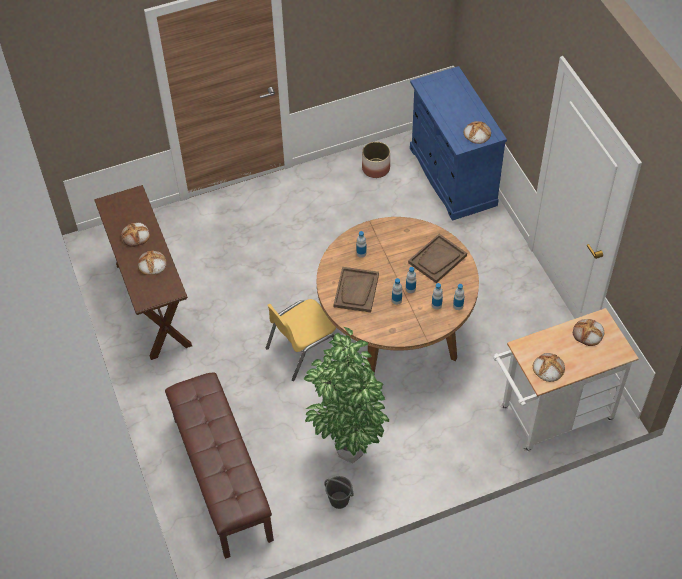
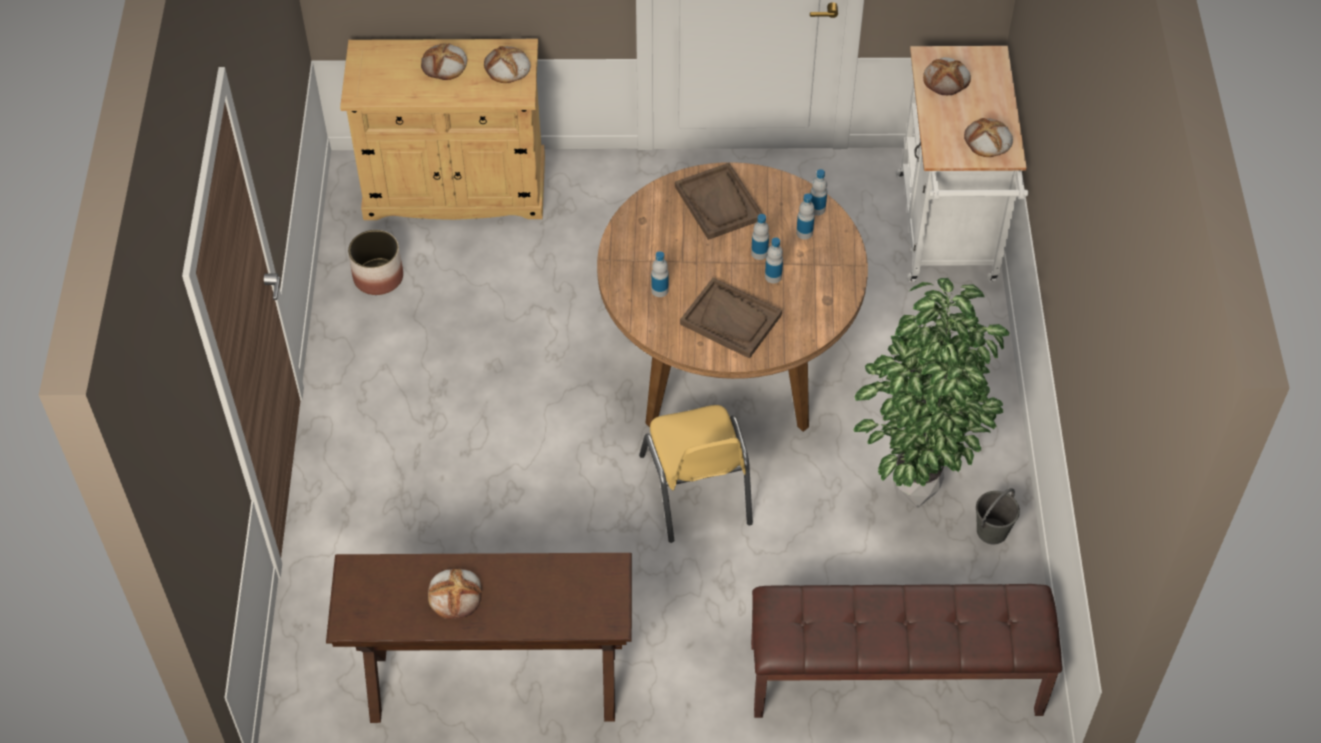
camera: 70 degrees left, 0 degrees up
bread [138,251,167,275] -> bread moved to [421,43,467,80]
blue cabinet [410,66,507,221] -> beige cabinet [340,39,545,220]

